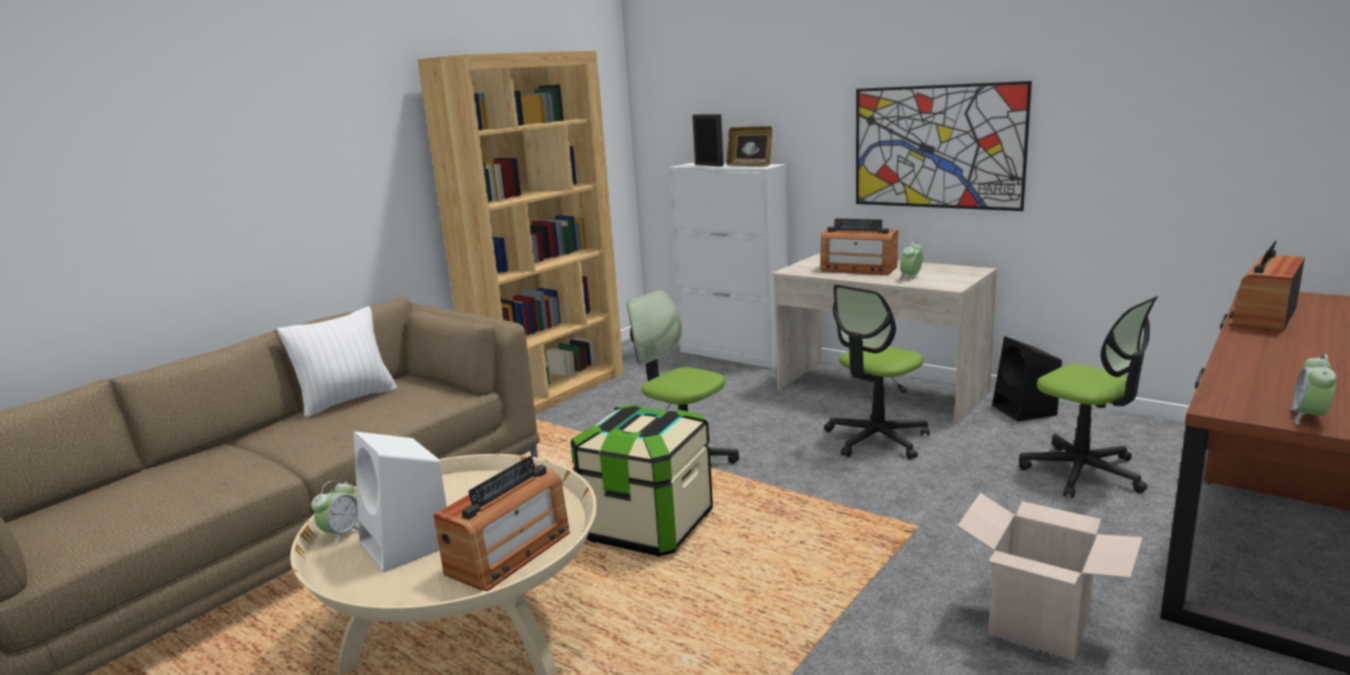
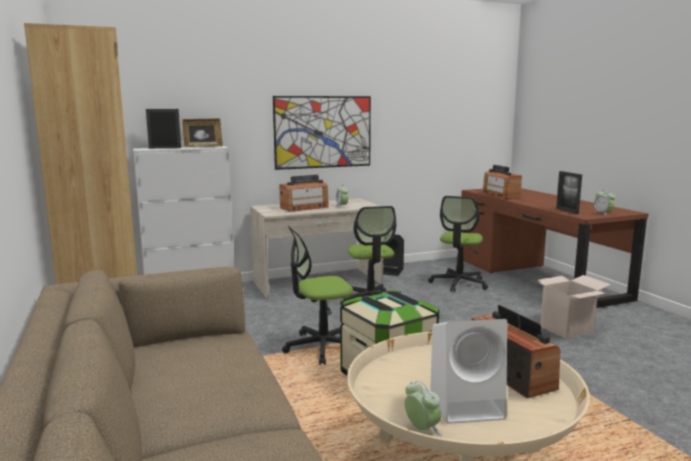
camera: 60 degrees left, 5 degrees down
white pillow [277,306,397,418] -> none
office chair [1019,296,1158,498] -> office chair turned 120 degrees clockwise [428,196,488,292]
none -> picture frame [556,171,582,214]

